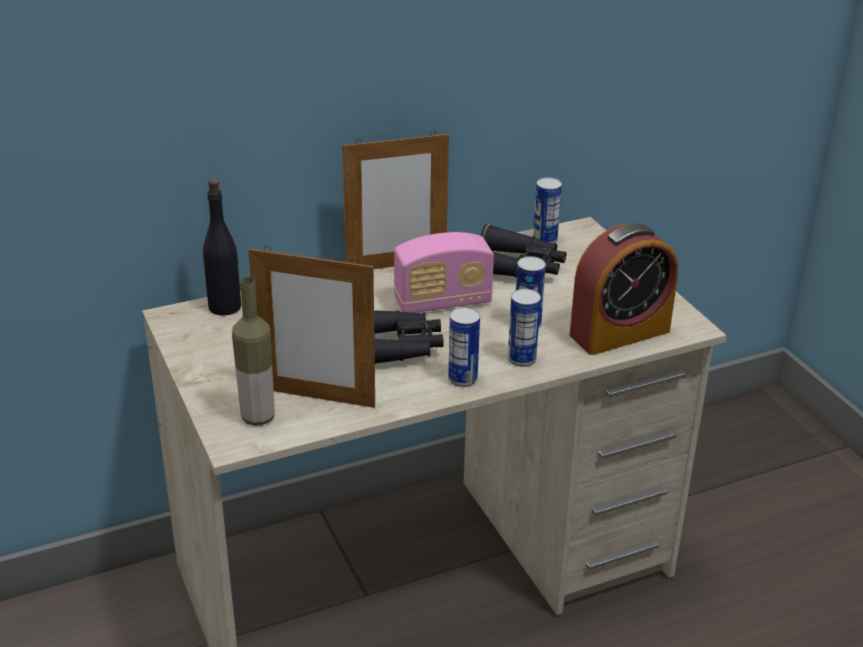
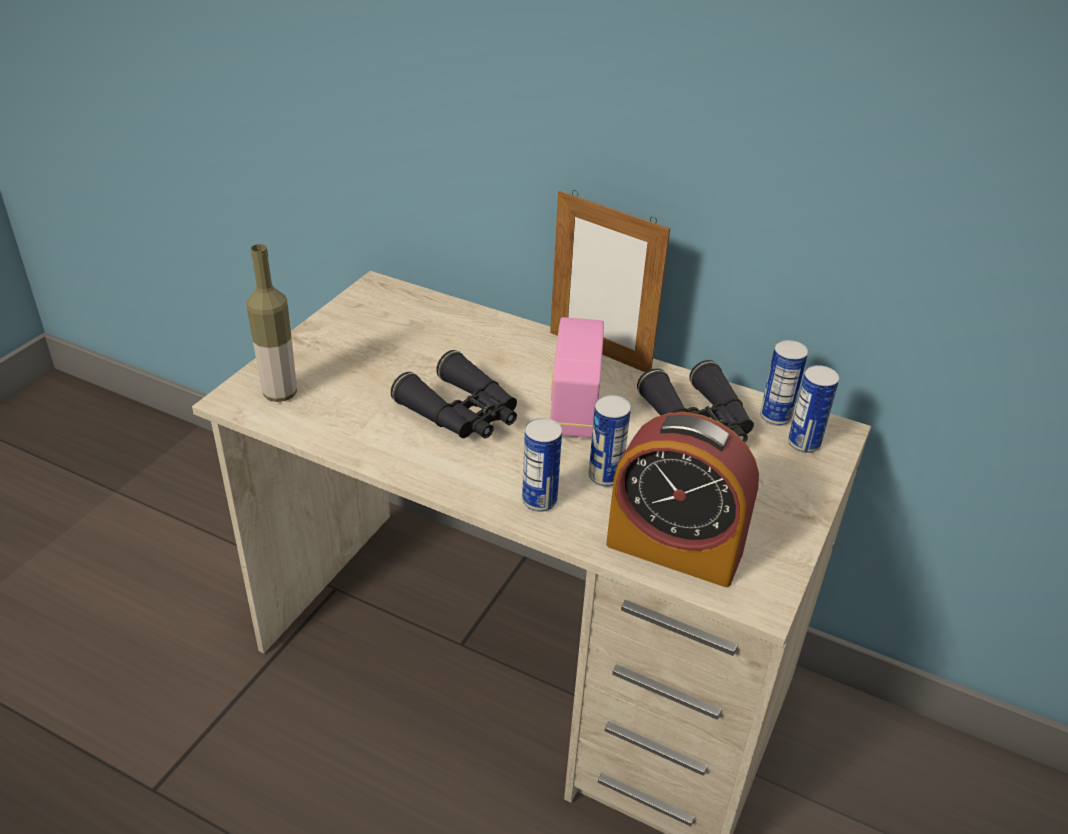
camera: 50 degrees right, 5 degrees up
black bottle [203,179,241,316] -> none
picture frame [249,246,375,408] -> none
radio [394,232,494,313] -> radio turned 60 degrees clockwise [550,317,604,438]
can [448,307,480,387] -> can moved to [788,365,839,453]

